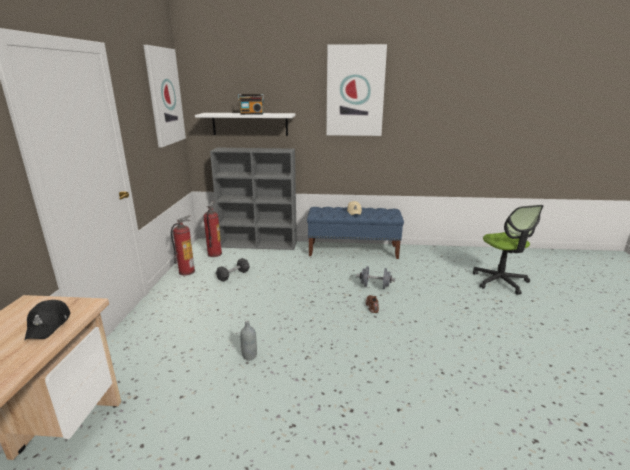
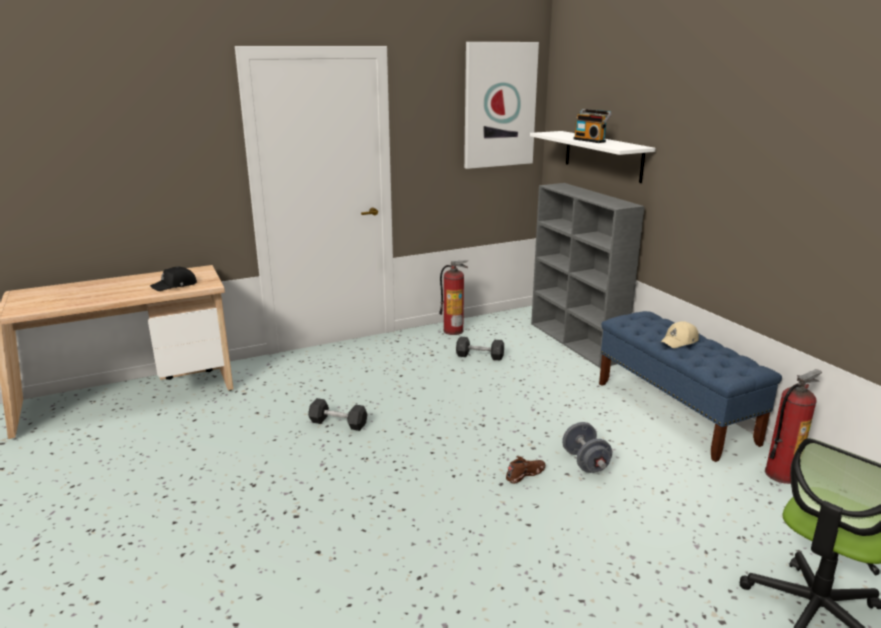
camera: 60 degrees right, 0 degrees up
fire extinguisher [203,201,222,257] -> fire extinguisher moved to [765,369,822,484]
grey bottle [240,320,257,361] -> grey dumbbell [308,398,368,431]
picture [326,44,387,136] -> none

